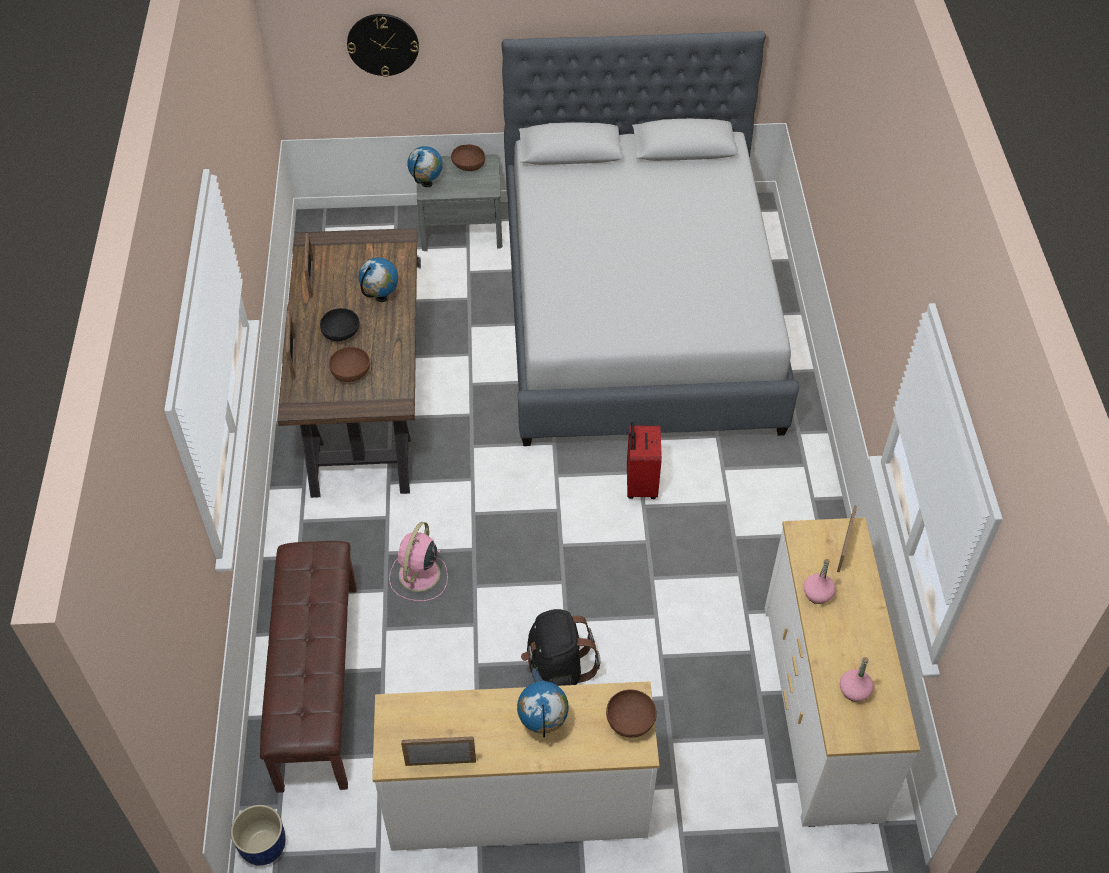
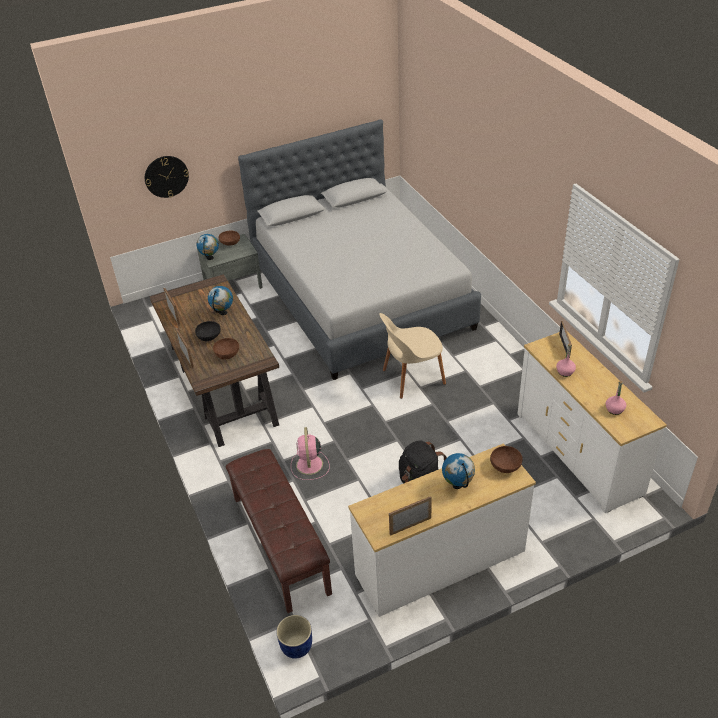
camera: 20 degrees left, 10 degrees down
red suitcase [627,422,662,499] -> beige chair [379,313,446,399]

